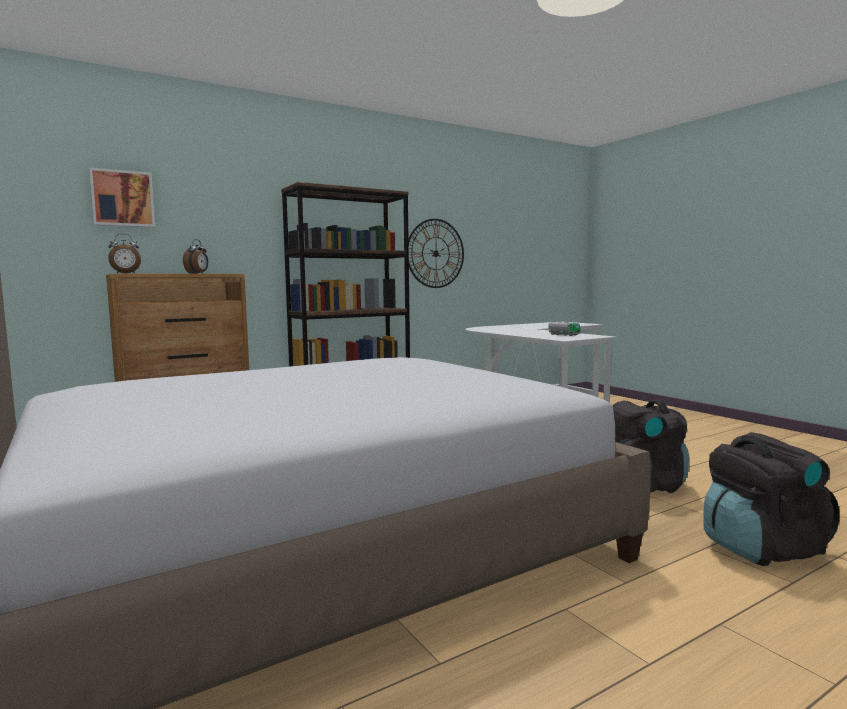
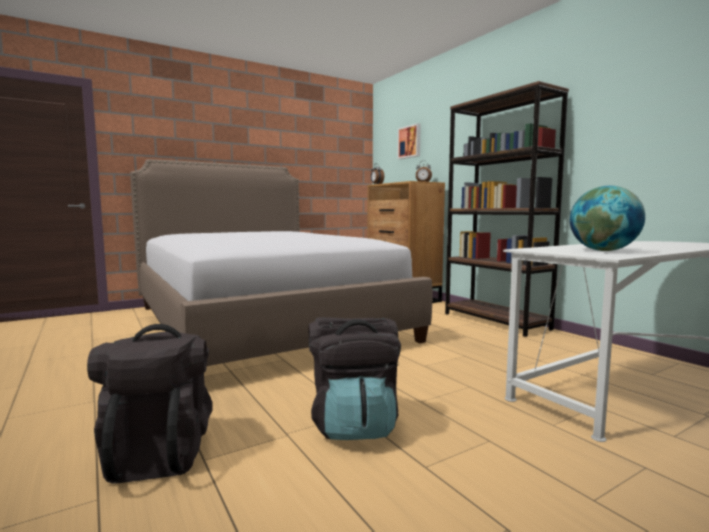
camera: 90 degrees right, 0 degrees up
wall clock [408,219,464,288] -> none
toy truck [548,321,580,336] -> globe [570,186,645,251]

